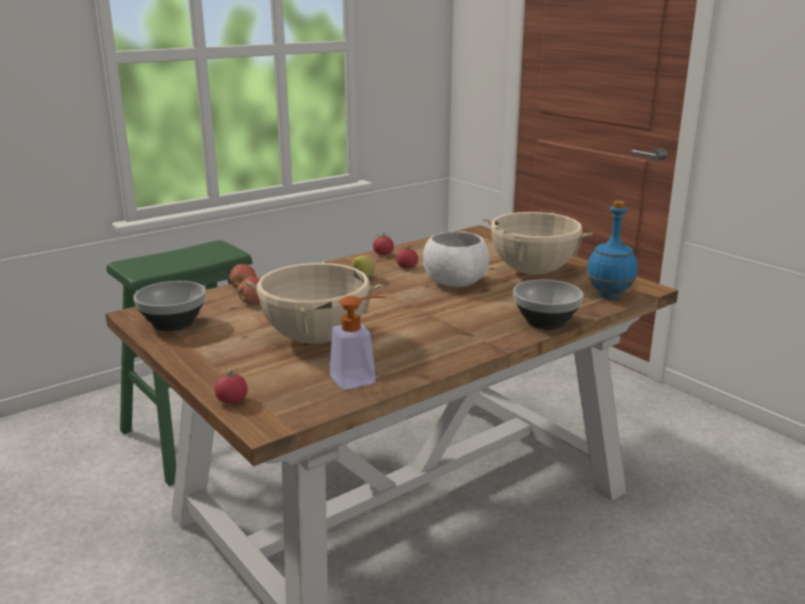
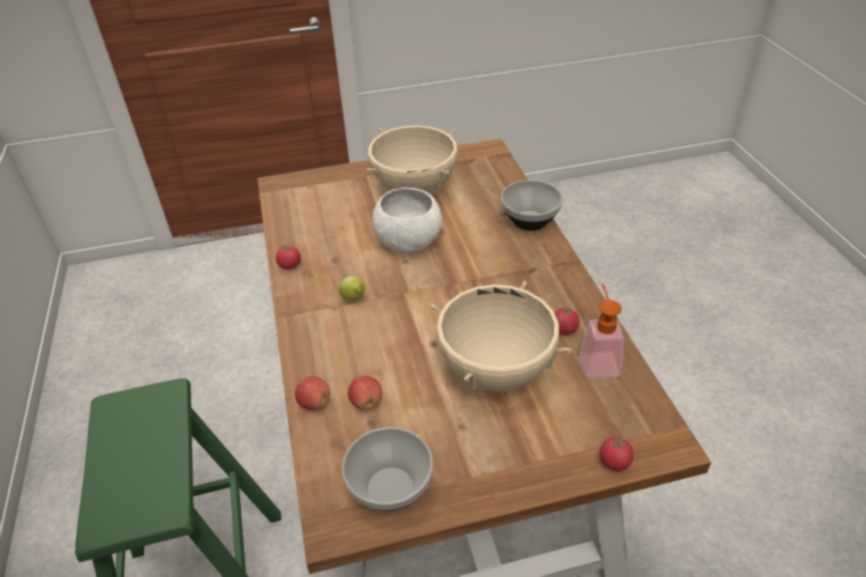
camera: 65 degrees left, 20 degrees up
tomato [396,245,418,268] -> tomato moved to [555,304,580,335]
blue bottle [586,201,637,299] -> none

